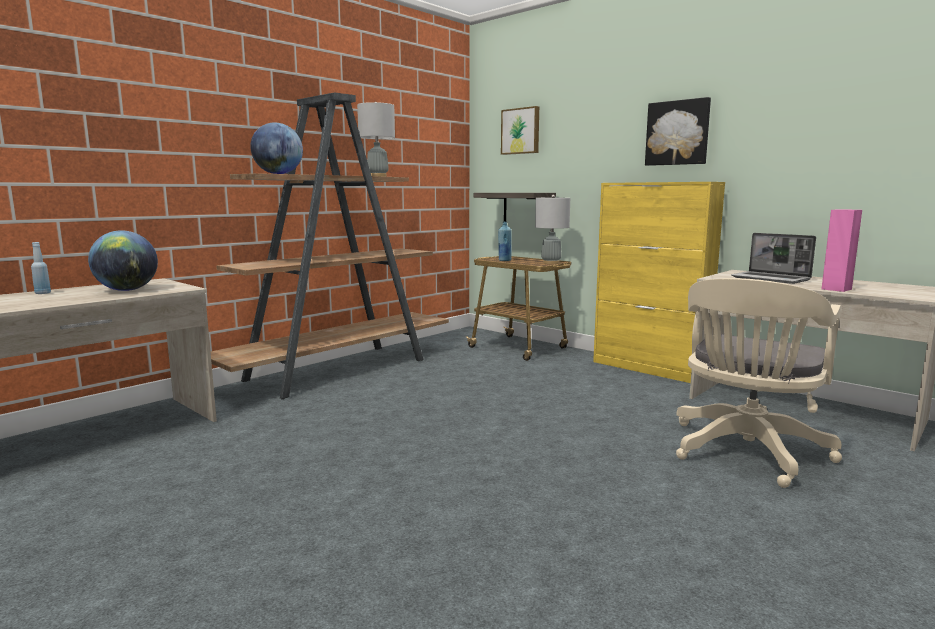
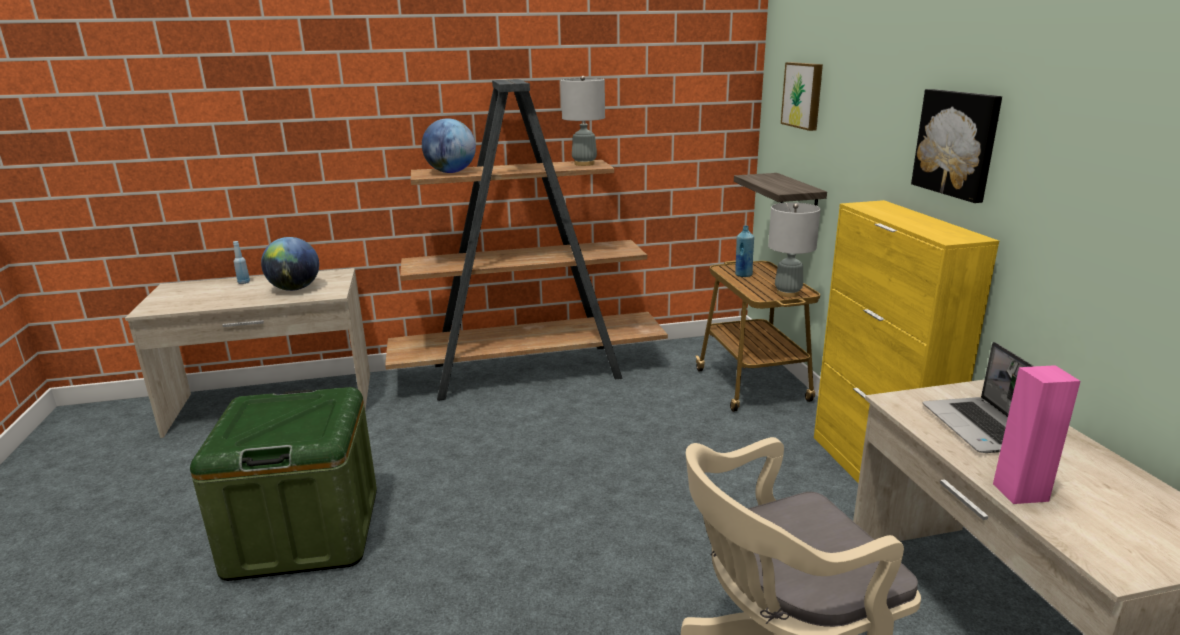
camera: 35 degrees right, 10 degrees up
none -> green storage box [190,387,377,581]

